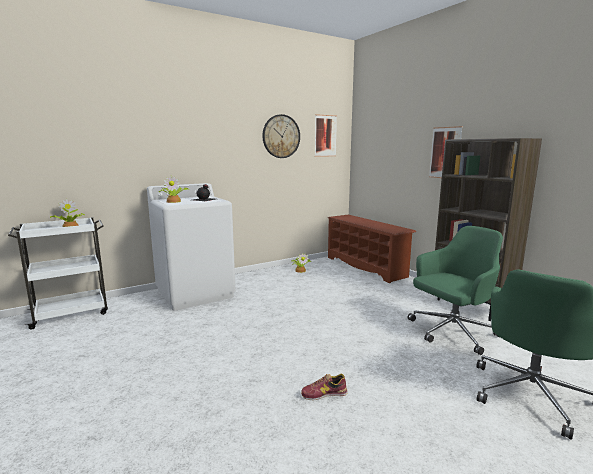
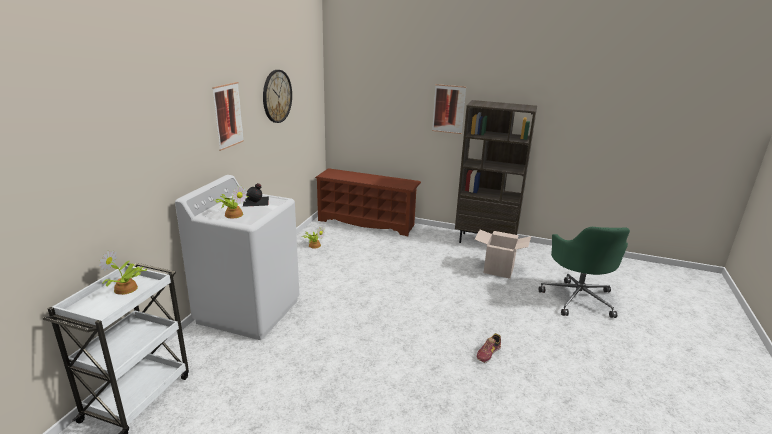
camera: 40 degrees left, 10 degrees up
picture [315,114,337,157] -> picture moved to [212,82,244,151]
green office chair [408,226,503,355] -> cardboard box [474,230,531,279]

